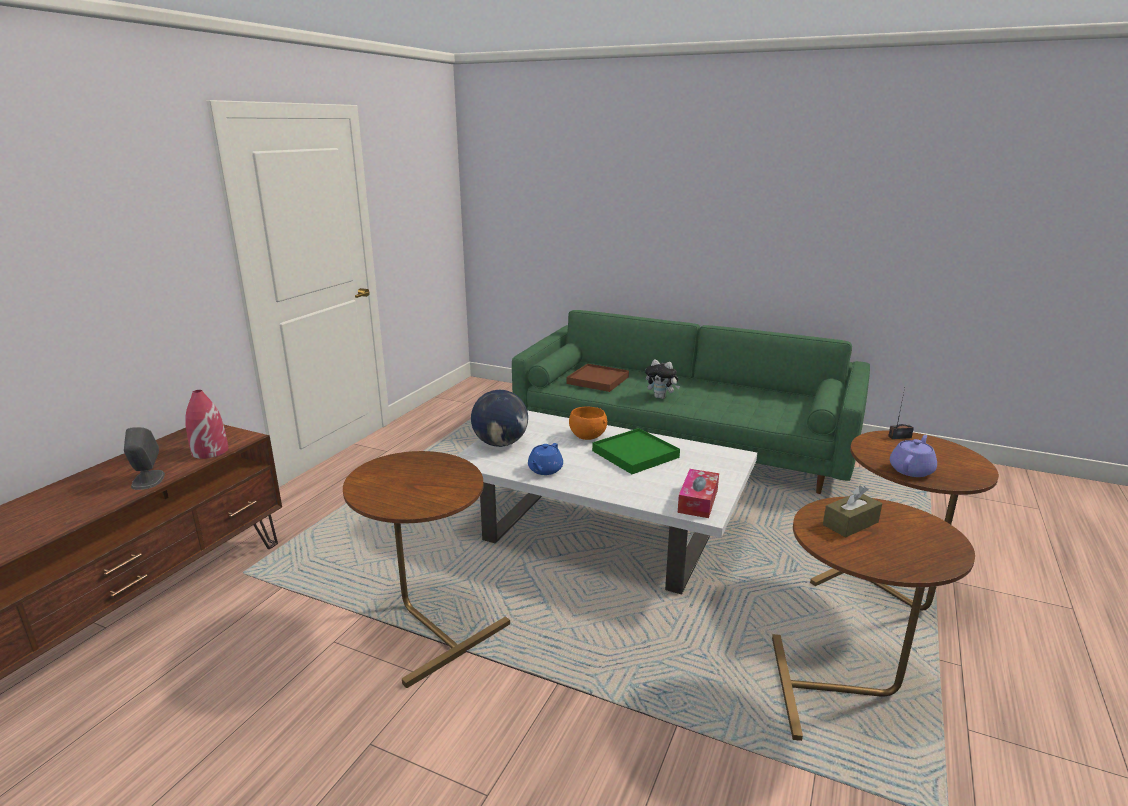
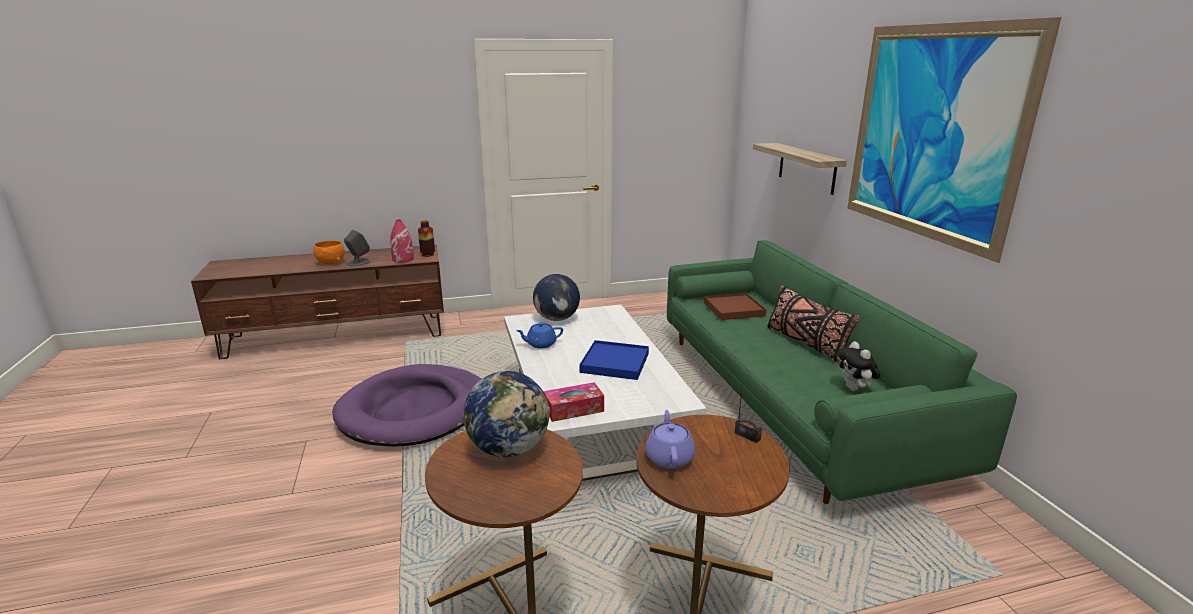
camera: 50 degrees right, 0 degrees up
brown side table [343,451,510,688] -> purple dog bed [332,364,481,447]
orange bowl [569,407,607,440] -> orange bowl moved to [313,241,345,264]
green tray [592,428,680,474] -> blue tray [579,340,649,380]
plush toy [645,359,680,399] -> plush toy moved to [838,341,880,391]
brown tissue box [823,485,882,537] -> globe [463,371,550,458]
purple teapot [890,435,937,477] -> purple teapot turned 90 degrees counterclockwise [645,410,695,469]
none -> vase [418,220,435,257]
none -> shelf [753,143,847,195]
none -> black pillow [767,285,859,364]
none -> picture [847,17,1062,263]

